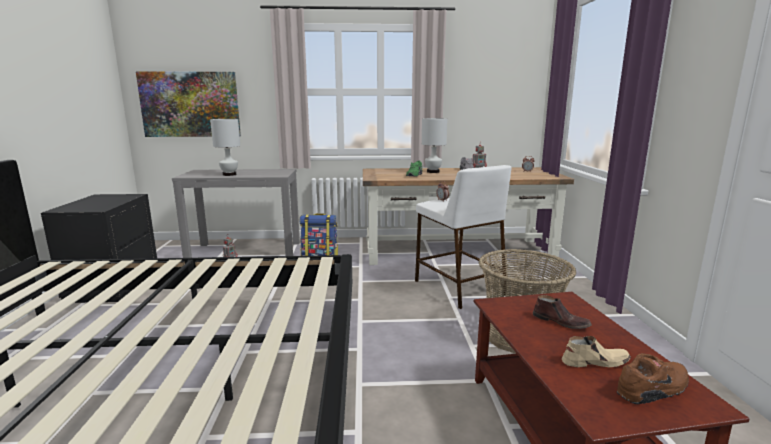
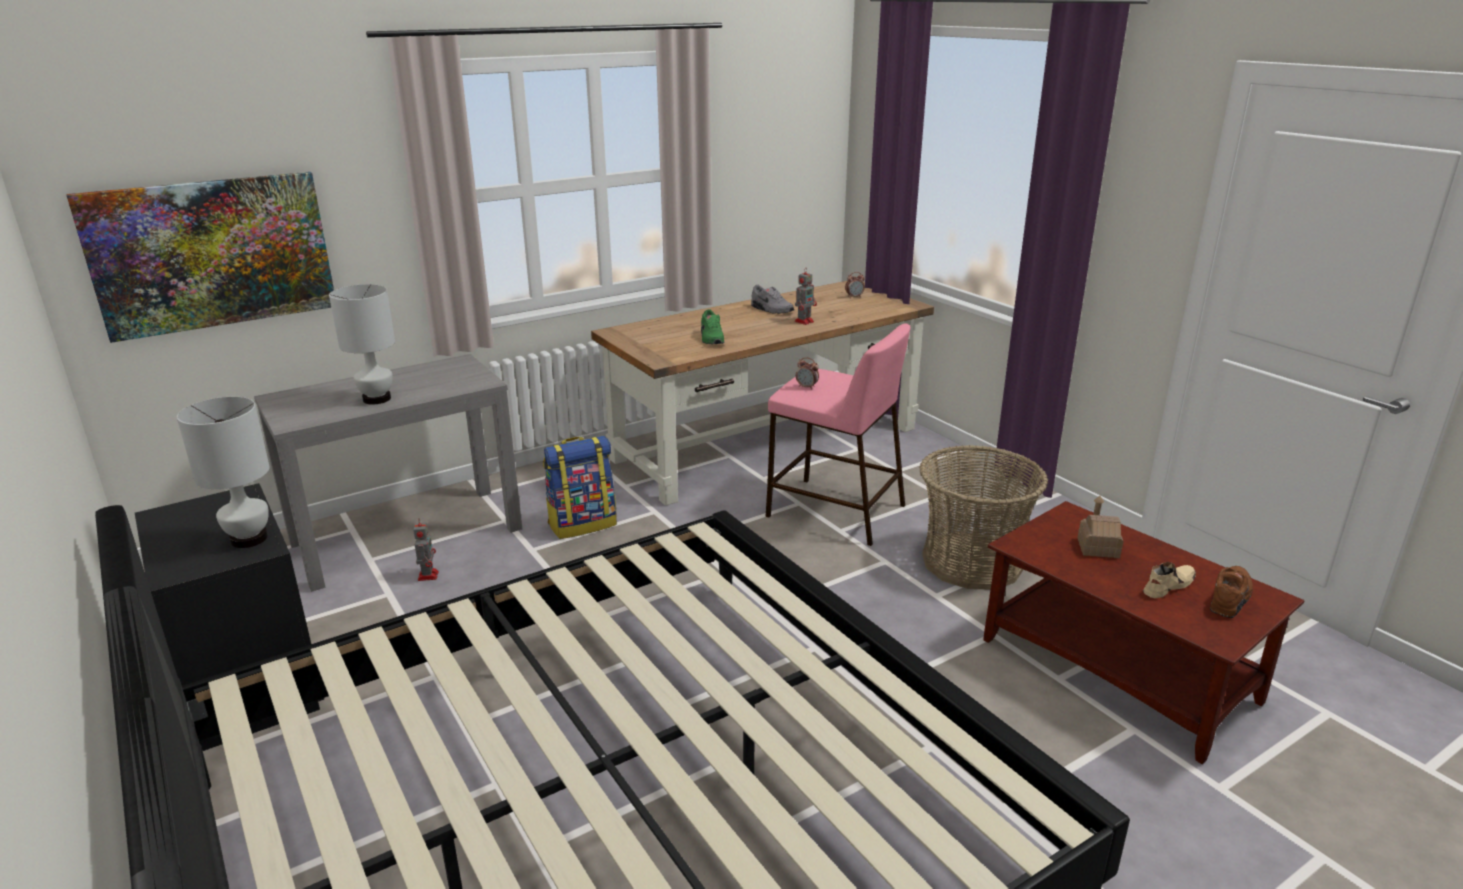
camera: 30 degrees left, 10 degrees up
white stool [415,165,511,309] -> pink stool [765,323,911,546]
white table lamp [422,118,448,173] -> white table lamp moved to [177,397,270,548]
brown shoe [533,295,592,329] -> toy house [1077,496,1124,558]

